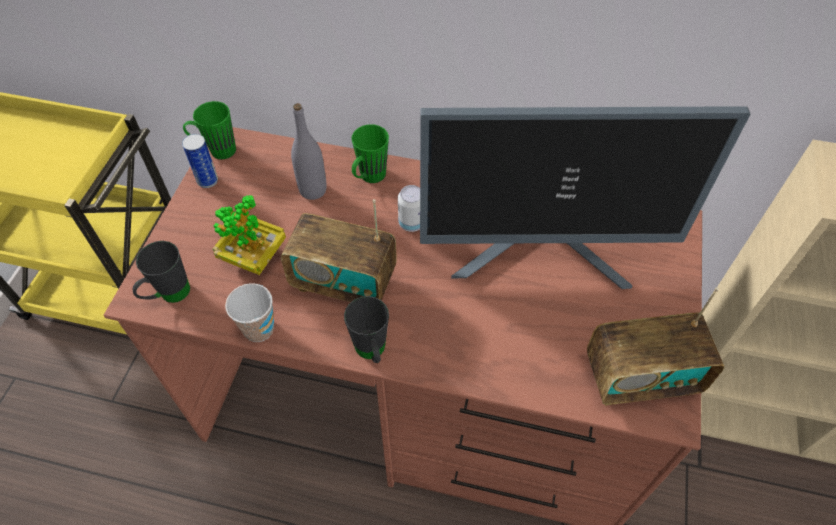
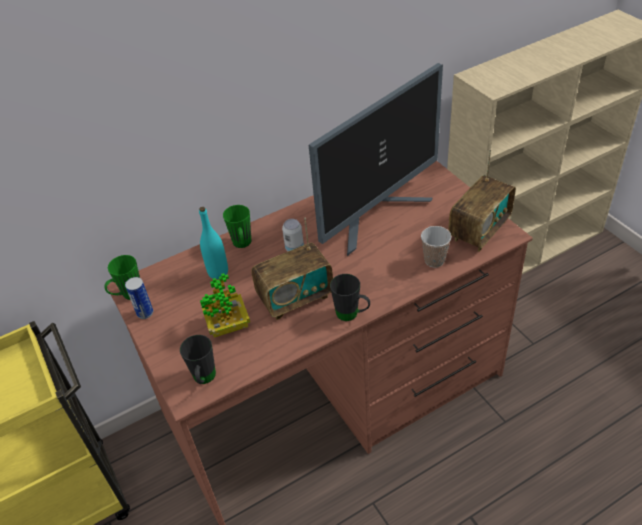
camera: 40 degrees left, 10 degrees down
cup [225,283,274,342] -> cup moved to [421,226,452,268]
grey bottle [291,103,327,200] -> turquoise bottle [199,207,228,279]

